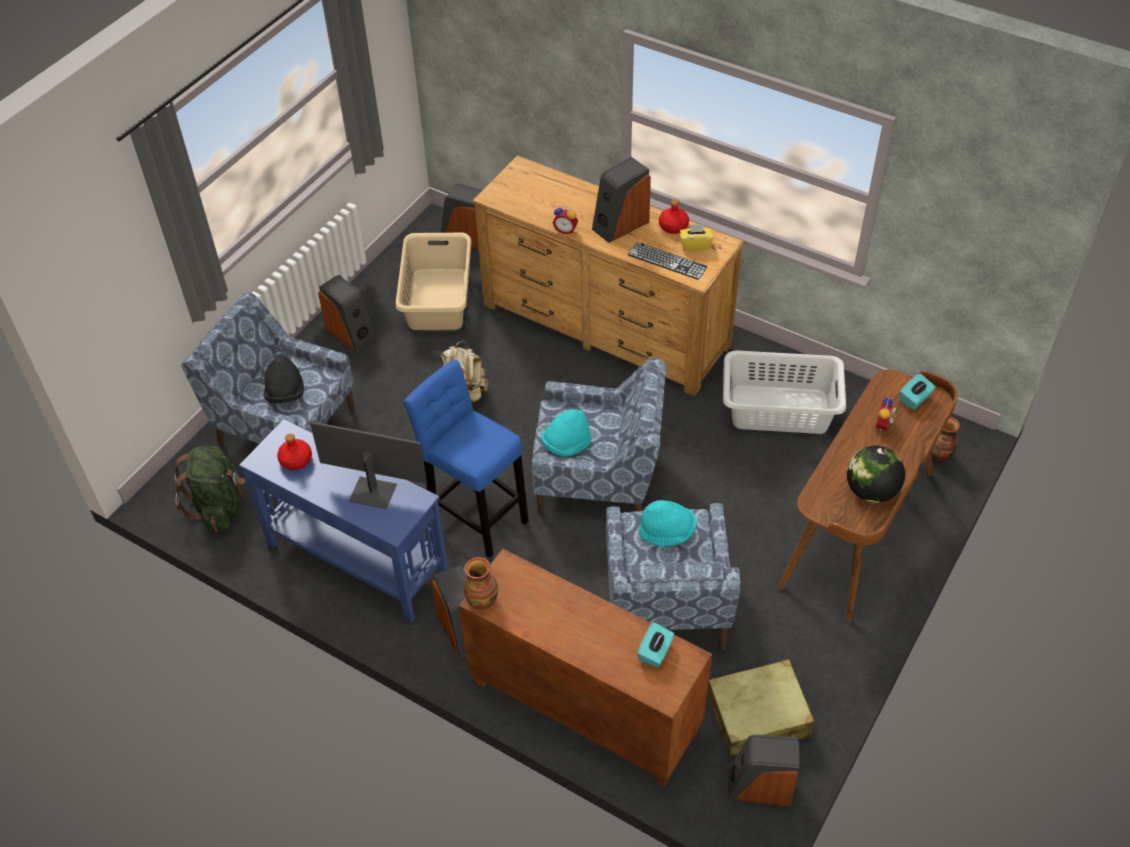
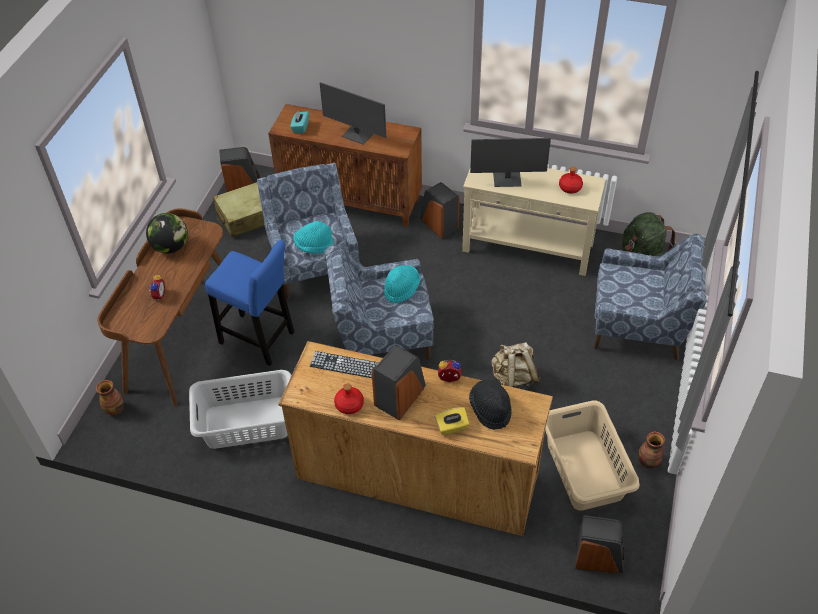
camera: 165 degrees right, 0 degrees up
blue console table [239,419,448,622] -> beige console table [462,168,606,276]
black hat [264,356,304,403] -> black hat moved to [469,379,512,430]
speaker [318,274,376,353] -> none
blue stool [404,359,529,558] -> blue stool moved to [205,240,294,366]
vase [464,557,498,610] -> vase moved to [638,432,665,469]
yellow tissue box [680,224,713,250] -> yellow tissue box moved to [435,407,469,435]
turquoise tissue box [900,374,936,410] -> none
none -> monitor [320,82,386,145]

